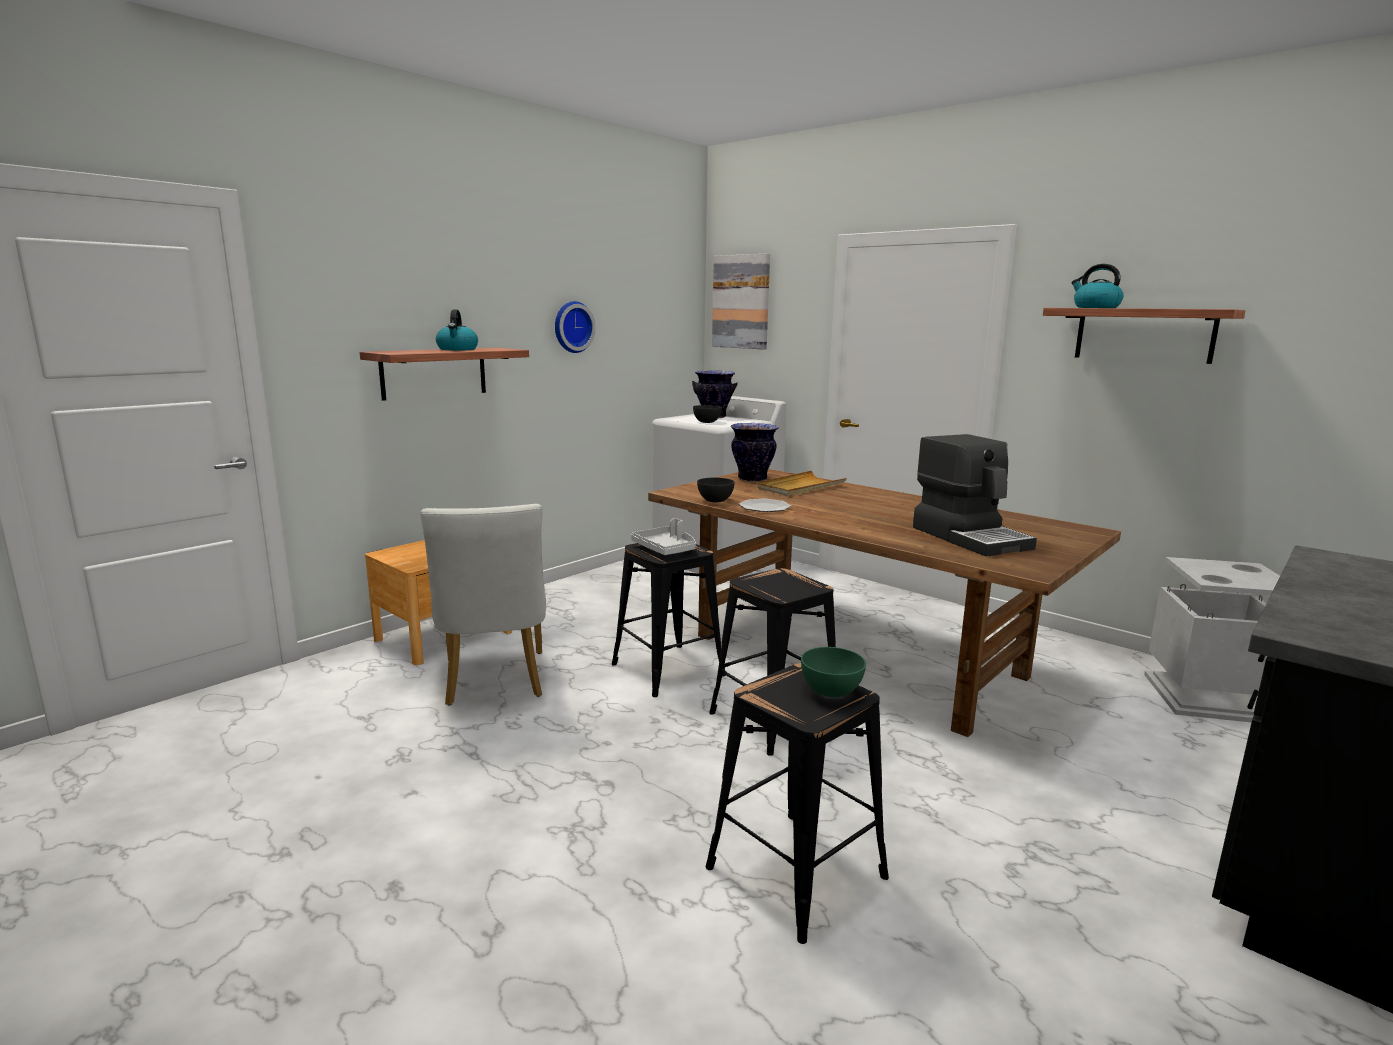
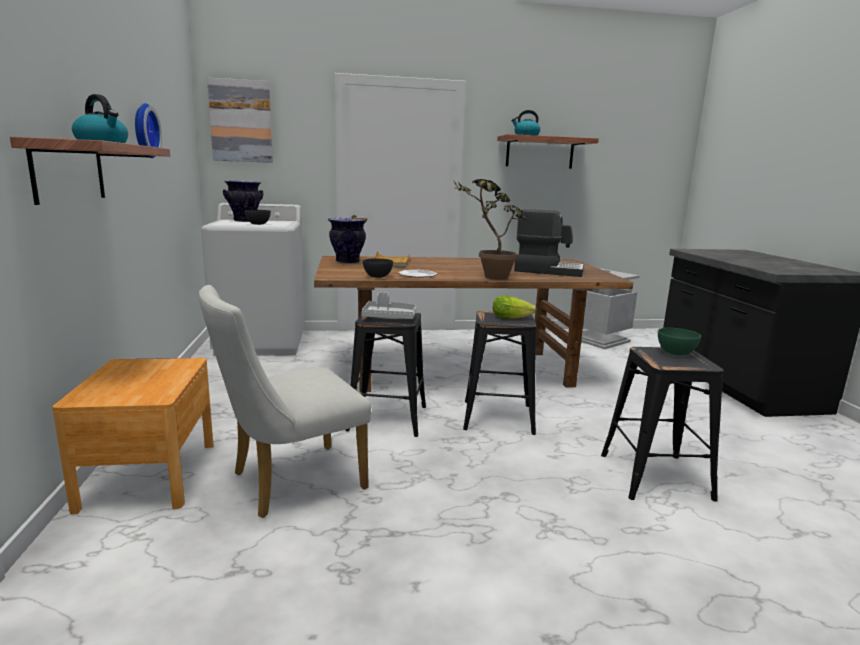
camera: 50 degrees left, 0 degrees up
white chair [420,504,546,705] -> white chair turned 120 degrees clockwise [199,285,371,518]
none -> potted plant [453,179,527,280]
none -> lettuce [493,295,536,319]

